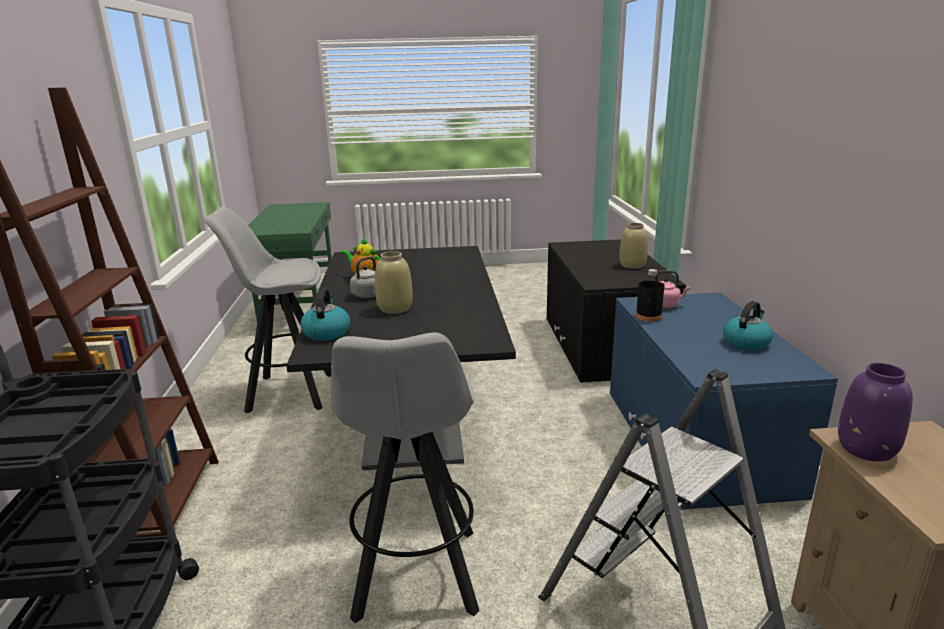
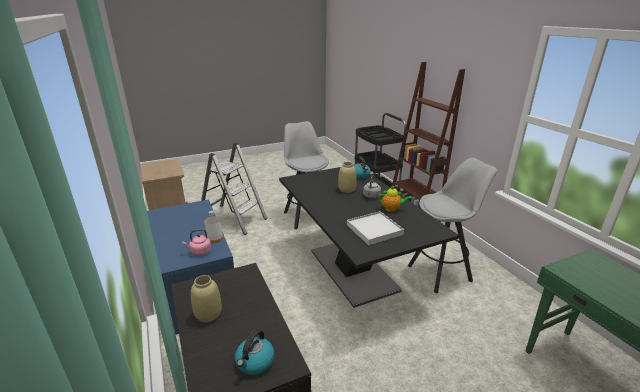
camera: 160 degrees right, 5 degrees up
black bottle [636,269,665,322] -> white bottle [204,211,223,243]
kettle [723,301,773,351] -> kettle moved to [235,329,275,375]
purple vase [838,363,913,462] -> none
none -> white tray [347,211,404,245]

